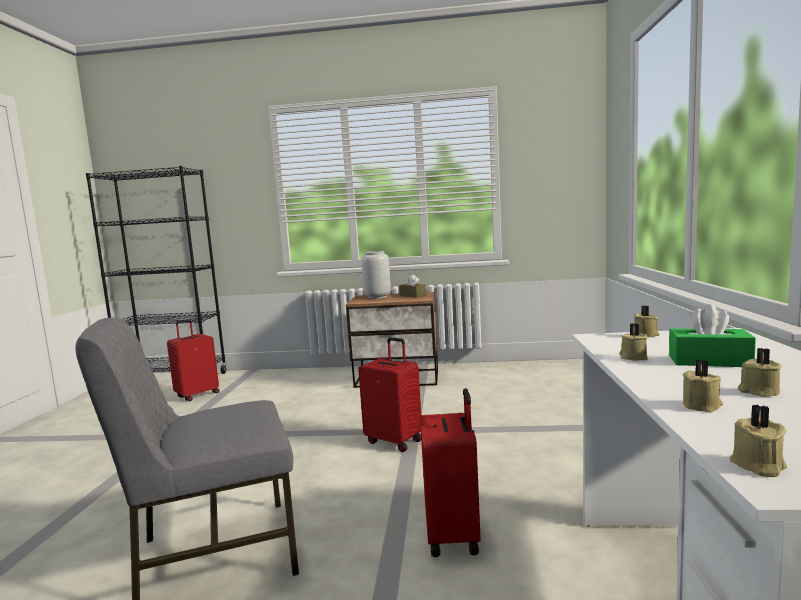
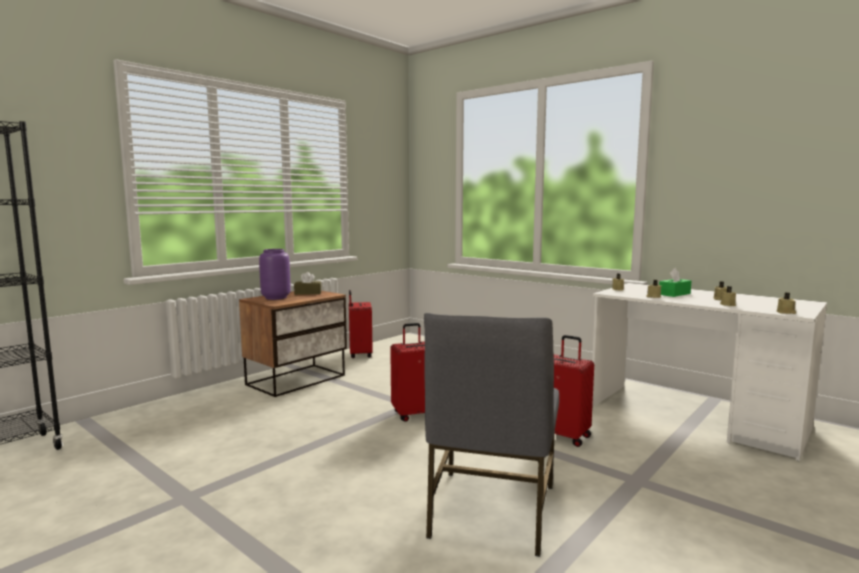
camera: 55 degrees left, 0 degrees up
red suitcase [167,319,220,401] -> red suitcase moved to [349,290,373,358]
grey vase [362,251,391,299] -> purple vase [259,249,291,300]

